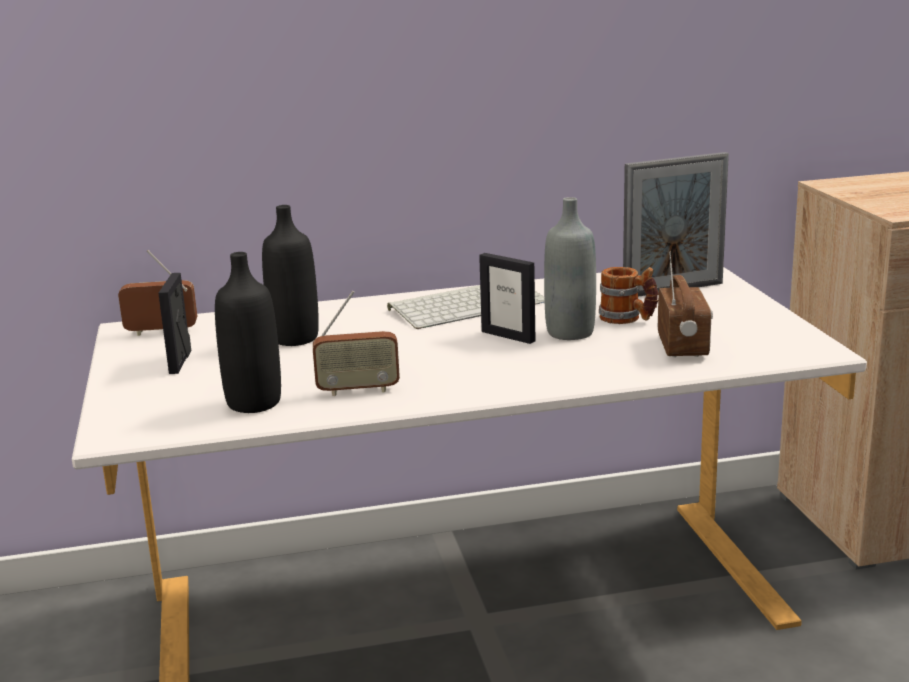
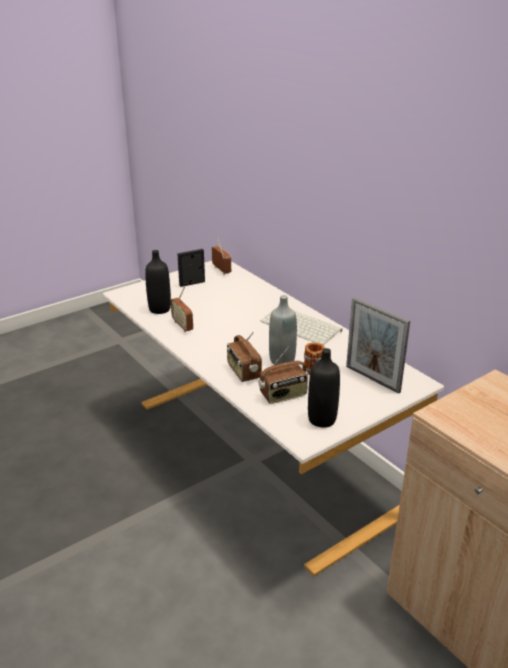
camera: 65 degrees right, 10 degrees up
black bottle [262,205,319,346] -> black bottle moved to [308,348,340,427]
picture frame [479,253,536,344] -> none
none -> radio [227,332,262,382]

